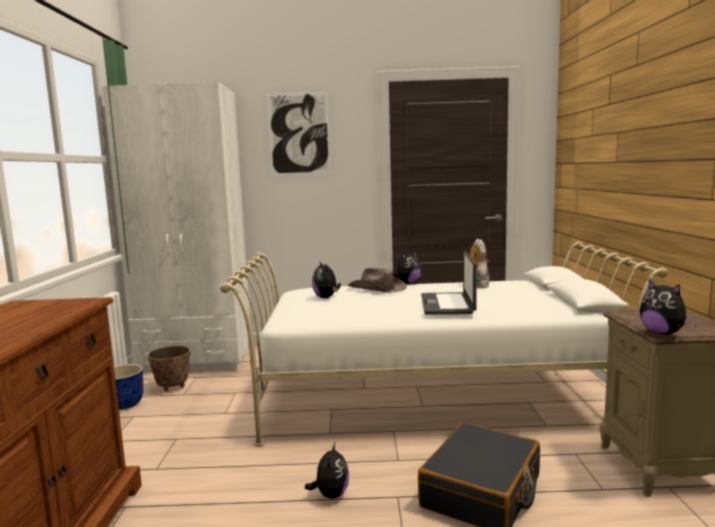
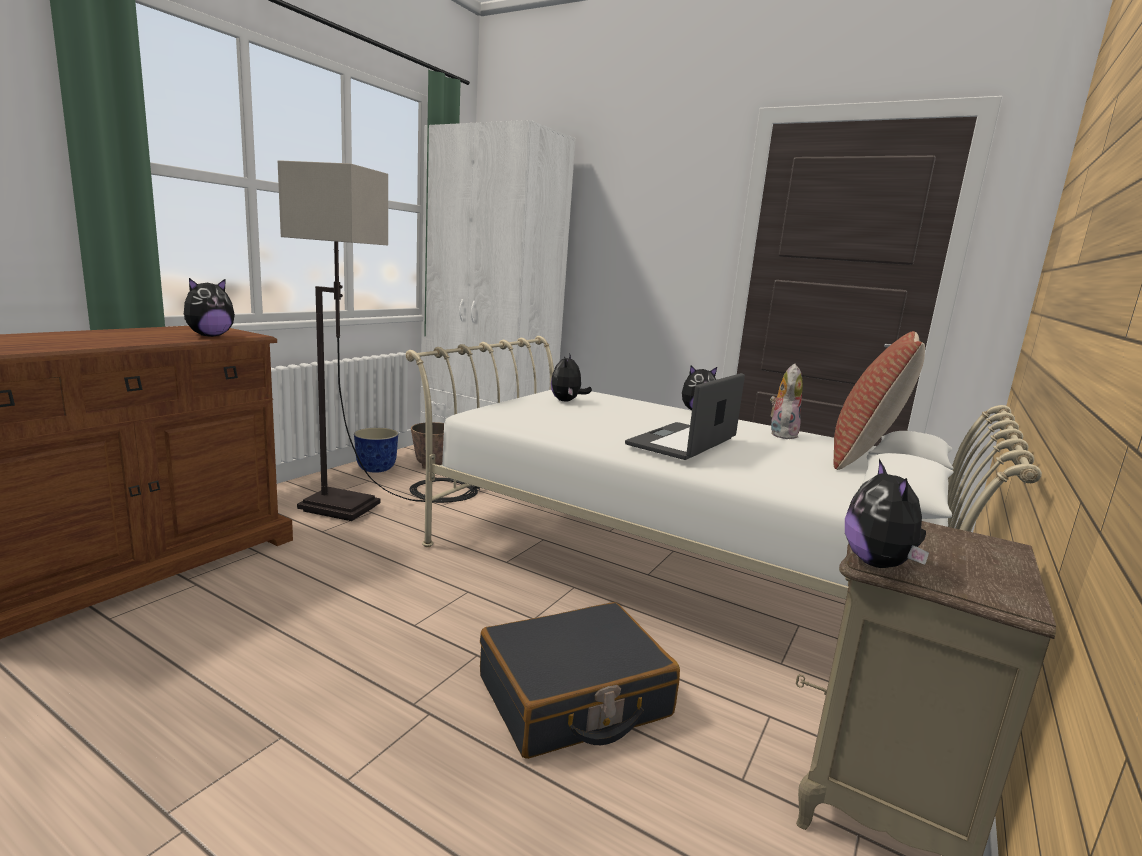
camera: 30 degrees right, 5 degrees up
picture [267,92,331,175] -> none
plush toy [305,443,349,499] -> plush toy moved to [184,278,235,337]
brown hat [347,267,407,293] -> none
none -> floor lamp [278,160,480,521]
none -> pillow [833,331,925,470]

